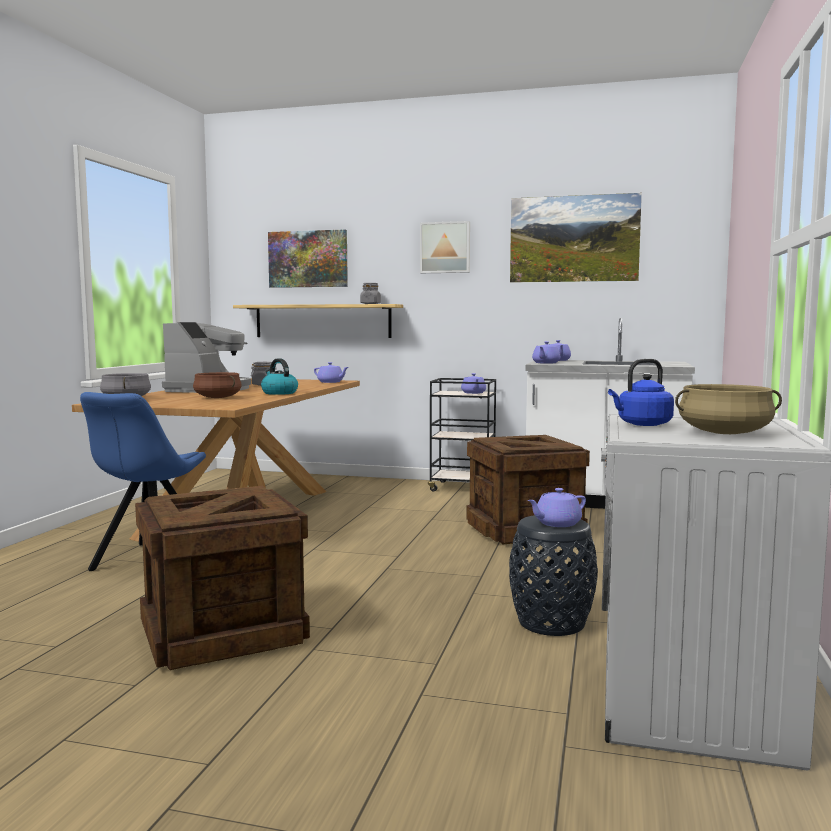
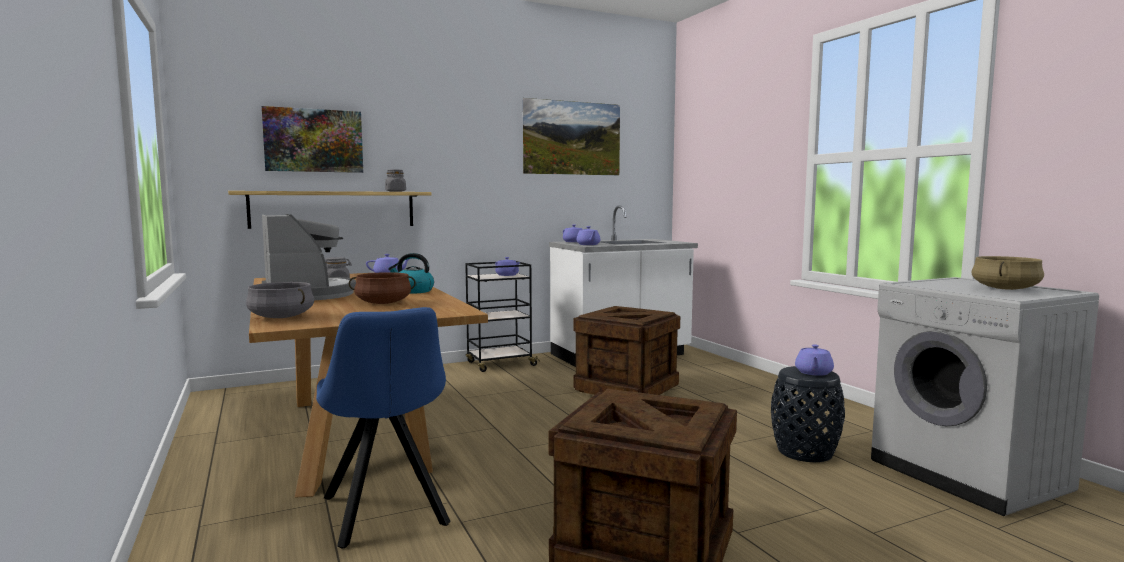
camera: 40 degrees left, 0 degrees up
picture [420,221,470,273] -> none
blue kettle [608,359,674,426] -> none

